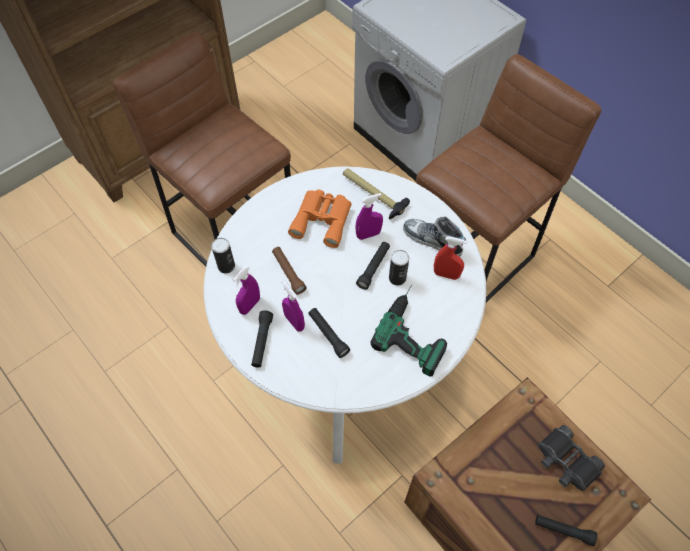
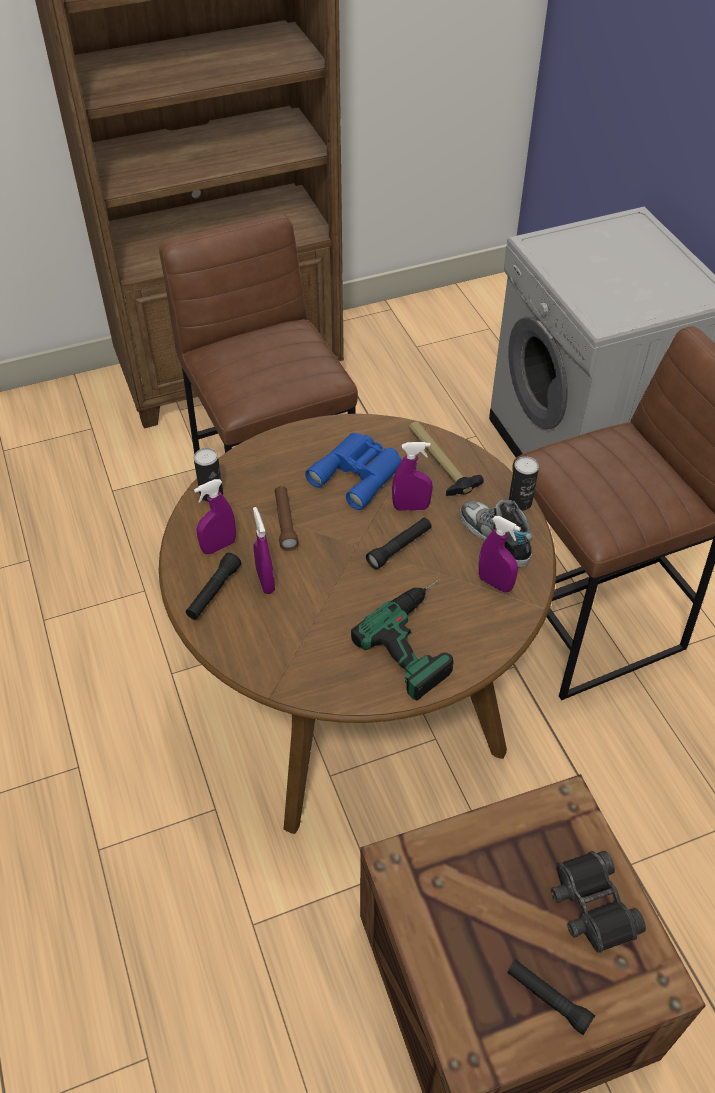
camera: 20 degrees right, 10 degrees down
white dining table [204,166,486,464] -> brown dining table [159,414,556,834]
orange binoculars [288,189,352,248] -> blue binoculars [305,433,402,510]
black flashlight [308,308,350,358] -> none
can [389,250,409,286] -> can moved to [509,456,539,511]
red spray bottle [434,237,467,280] -> purple spray bottle [479,516,521,592]

